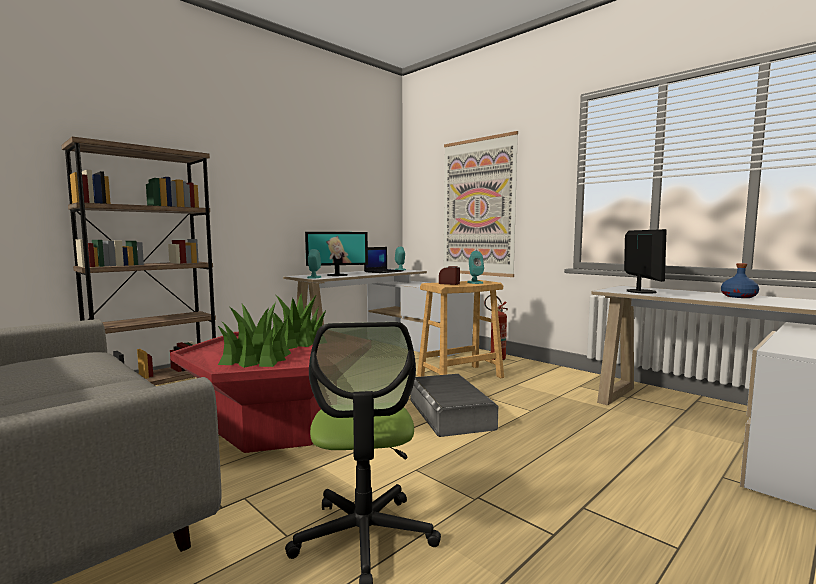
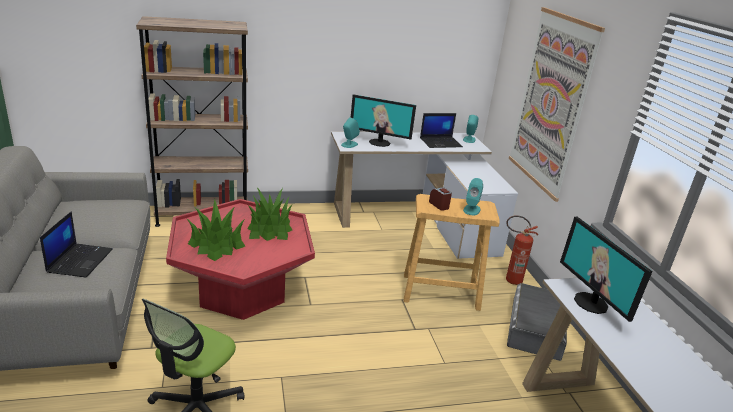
camera: 30 degrees right, 20 degrees up
grey storage box [410,374,498,437] -> grey storage box moved to [507,283,567,361]
monitor [624,229,667,294] -> monitor turned 120 degrees clockwise [560,217,652,322]
blue bottle [721,263,759,298] -> none
none -> laptop [40,211,113,278]

